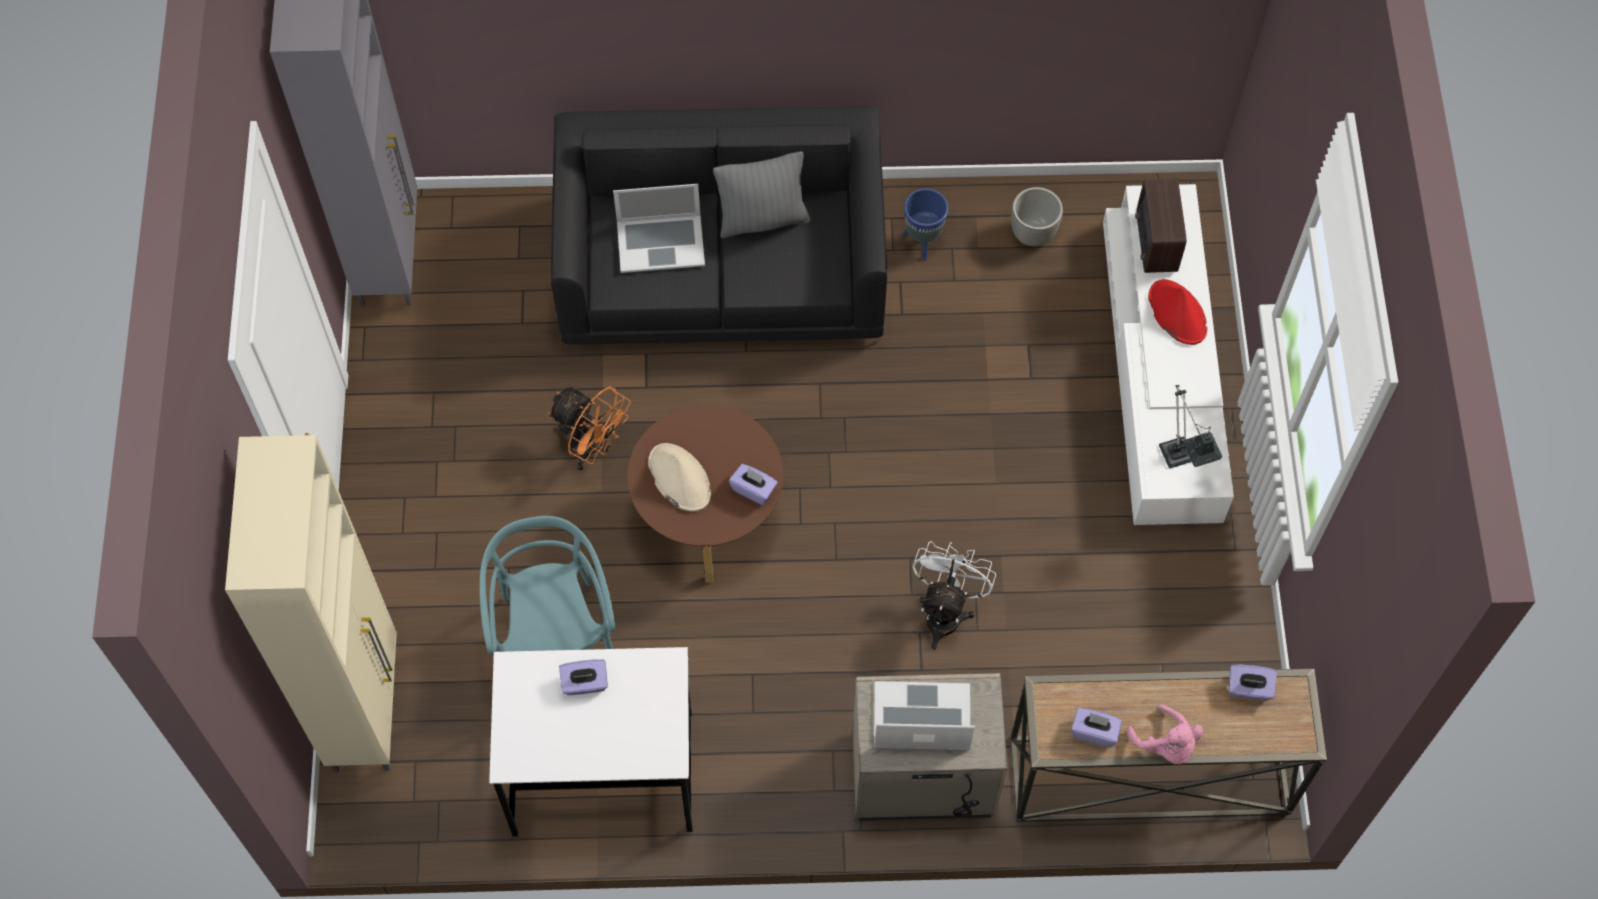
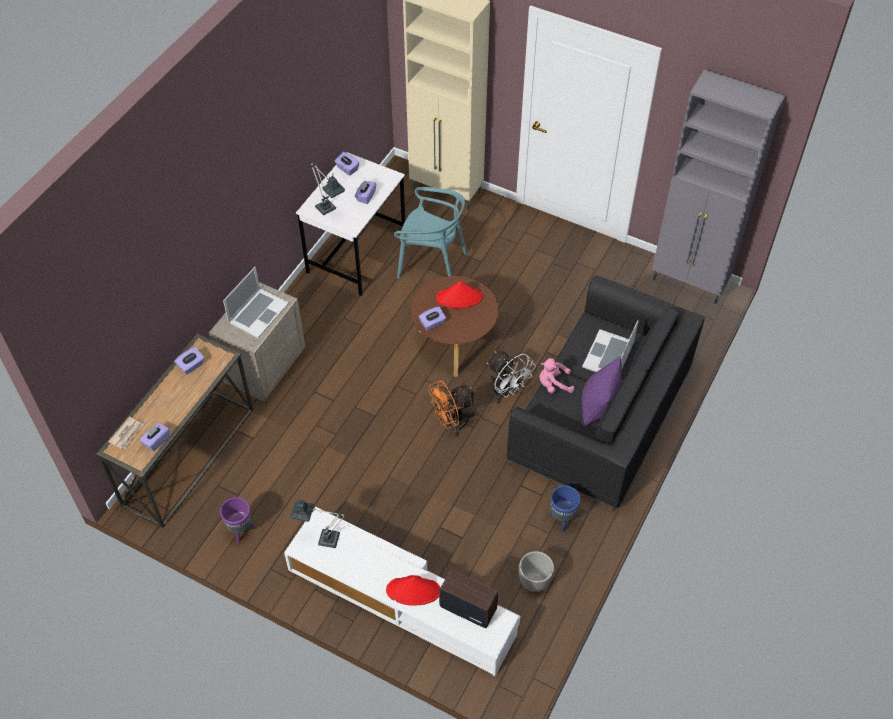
camera: 120 degrees right, 10 degrees down
orange fan [548,387,631,471] -> orange fan moved to [428,380,476,437]
beige hat [648,443,711,512] -> red hat [436,281,483,308]
grey pillow [713,151,810,238] -> purple pillow [582,356,622,427]
white fan [912,541,996,649] -> white fan moved to [487,351,536,403]
pink plush toy [1127,705,1203,764] -> pink plush toy moved to [540,358,574,393]
none -> newspaper [108,417,143,449]
none -> purple planter [220,497,255,545]
none -> table lamp [310,162,345,215]
none -> purple tissue box [335,152,359,175]

